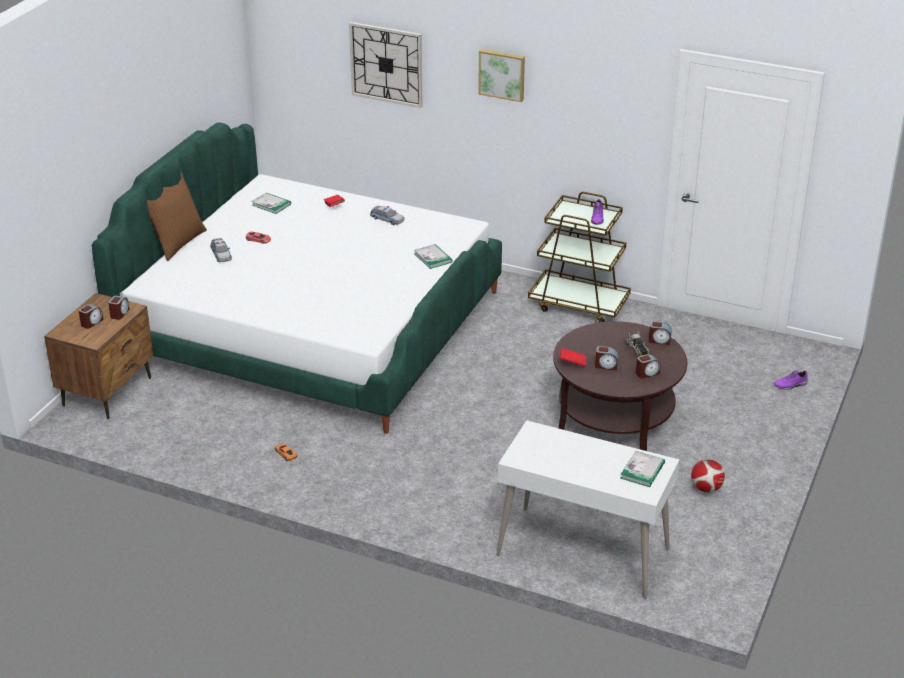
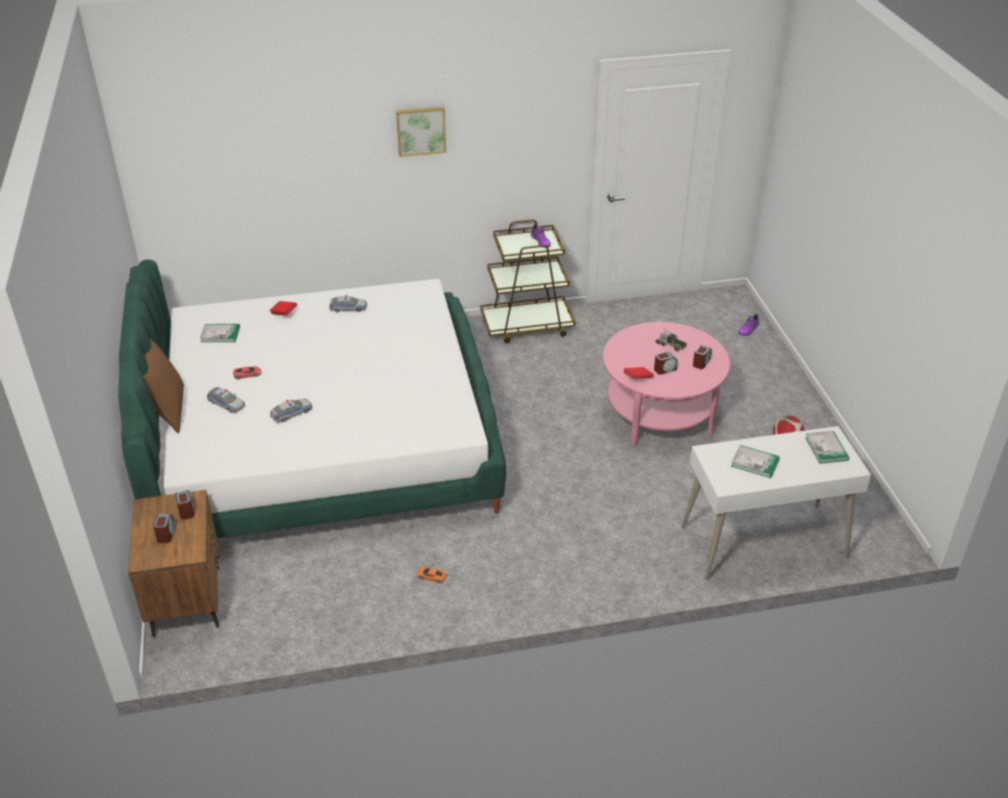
camera: 35 degrees left, 5 degrees up
wall clock [349,22,423,108] -> none
book [414,244,452,269] -> book moved to [731,445,780,478]
brown coffee table [553,321,687,451] -> pink coffee table [603,322,730,445]
alarm clock [649,321,672,345] -> none
none -> toy car [270,398,312,423]

